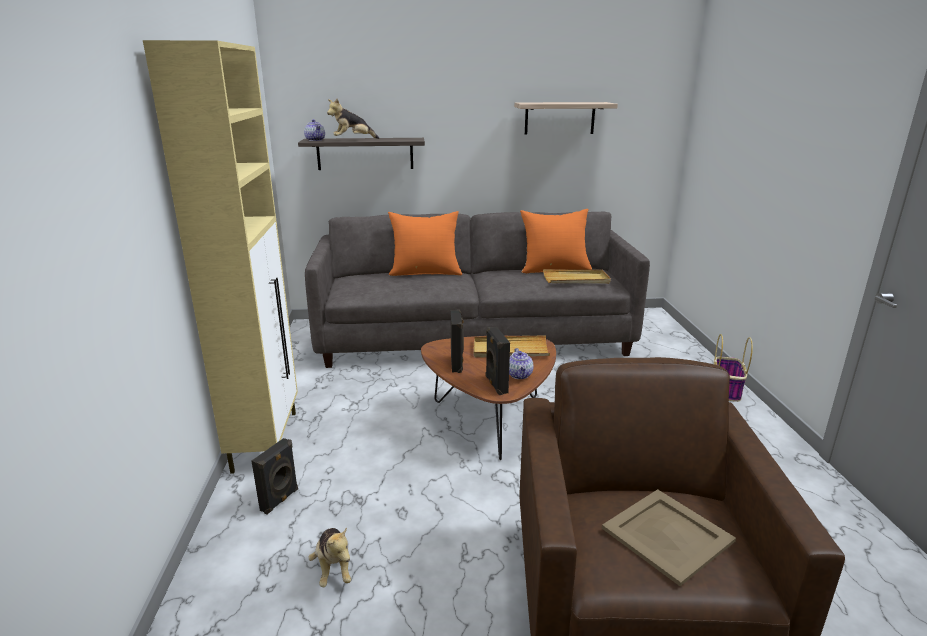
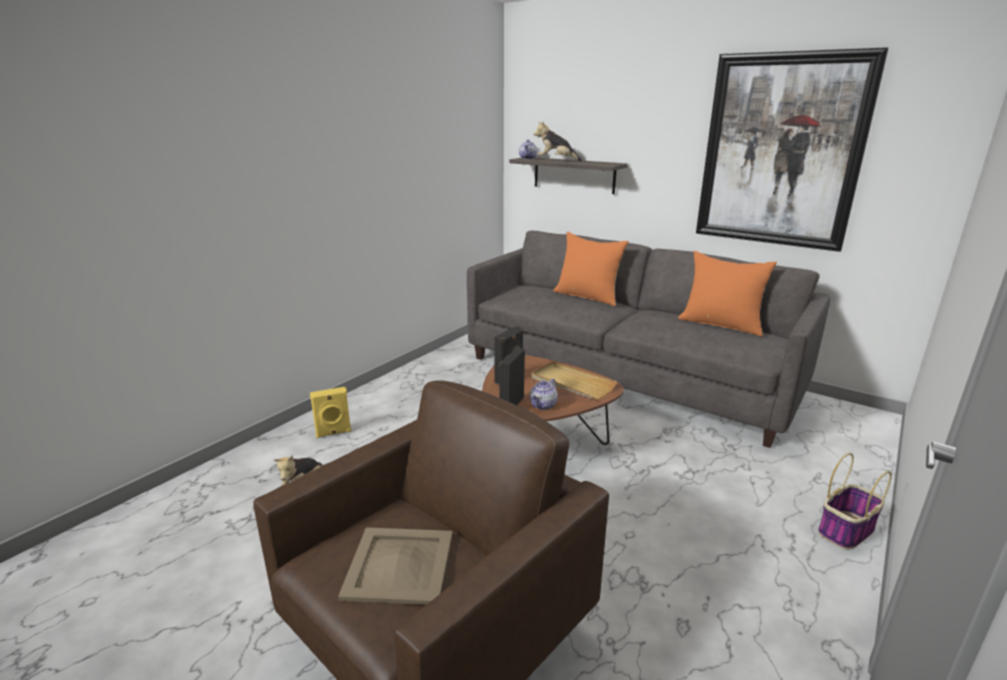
camera: 40 degrees right, 0 degrees up
beige cabinet [143,40,298,474] -> none
black speaker [252,438,298,514] -> yellow speaker [310,387,351,438]
shelf [514,102,618,135] -> picture [696,47,889,252]
beige tray [543,269,611,284] -> none

